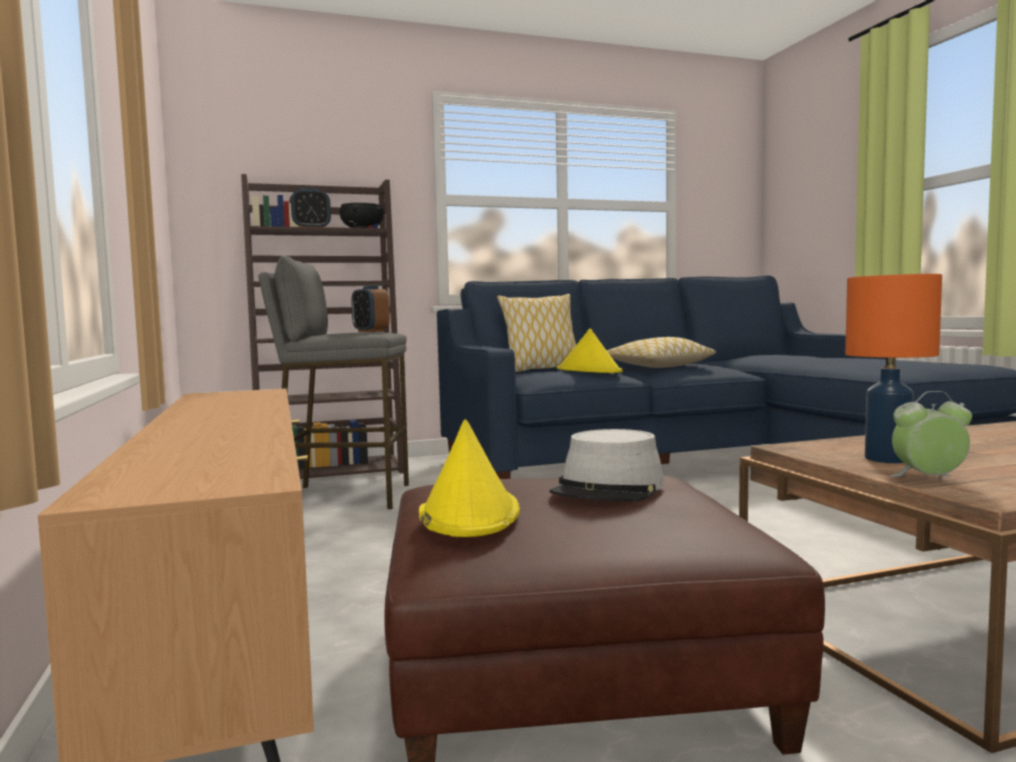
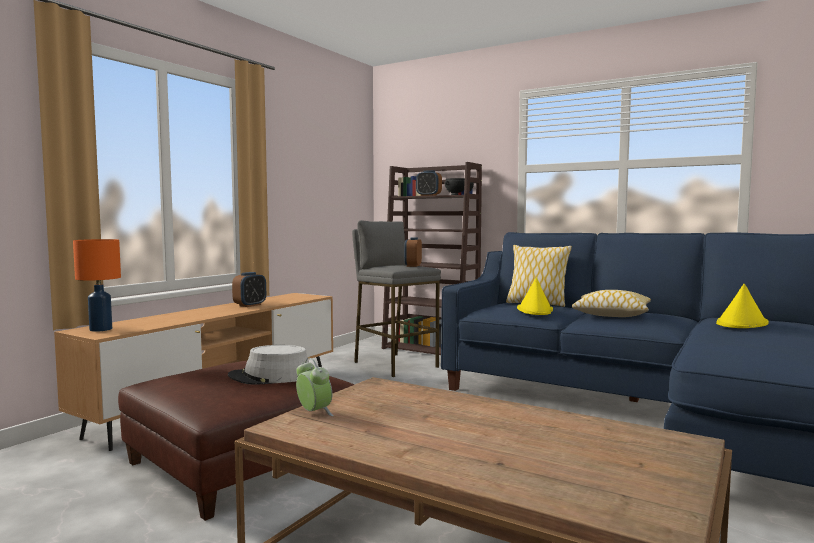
camera: 50 degrees right, 0 degrees up
yellow hat [419,419,520,537] -> yellow hat moved to [716,284,769,328]
orange table lamp [845,274,942,463] -> orange table lamp moved to [73,239,121,332]
none -> alarm clock [232,272,266,307]

